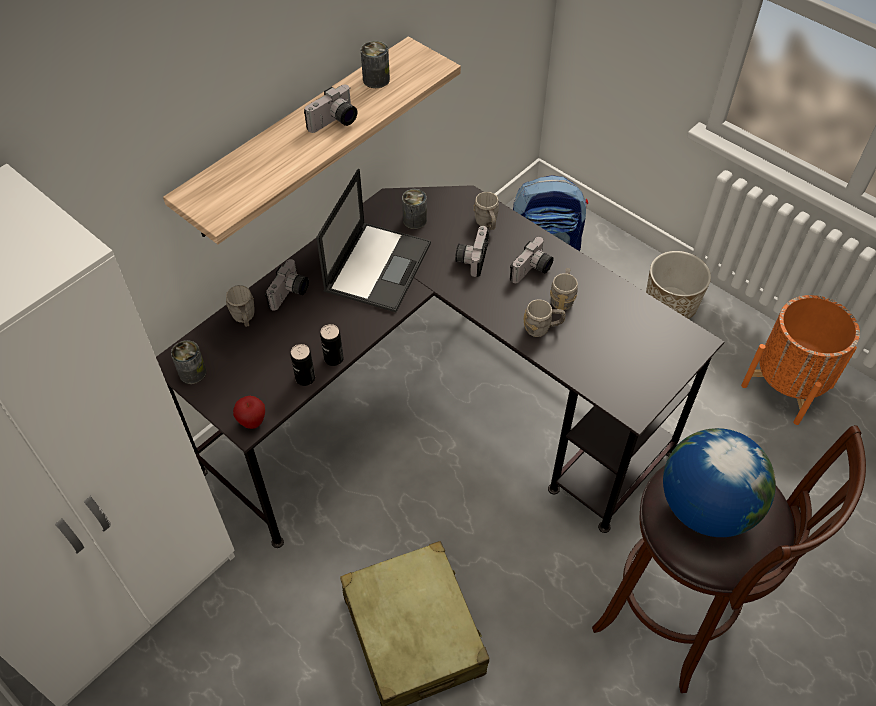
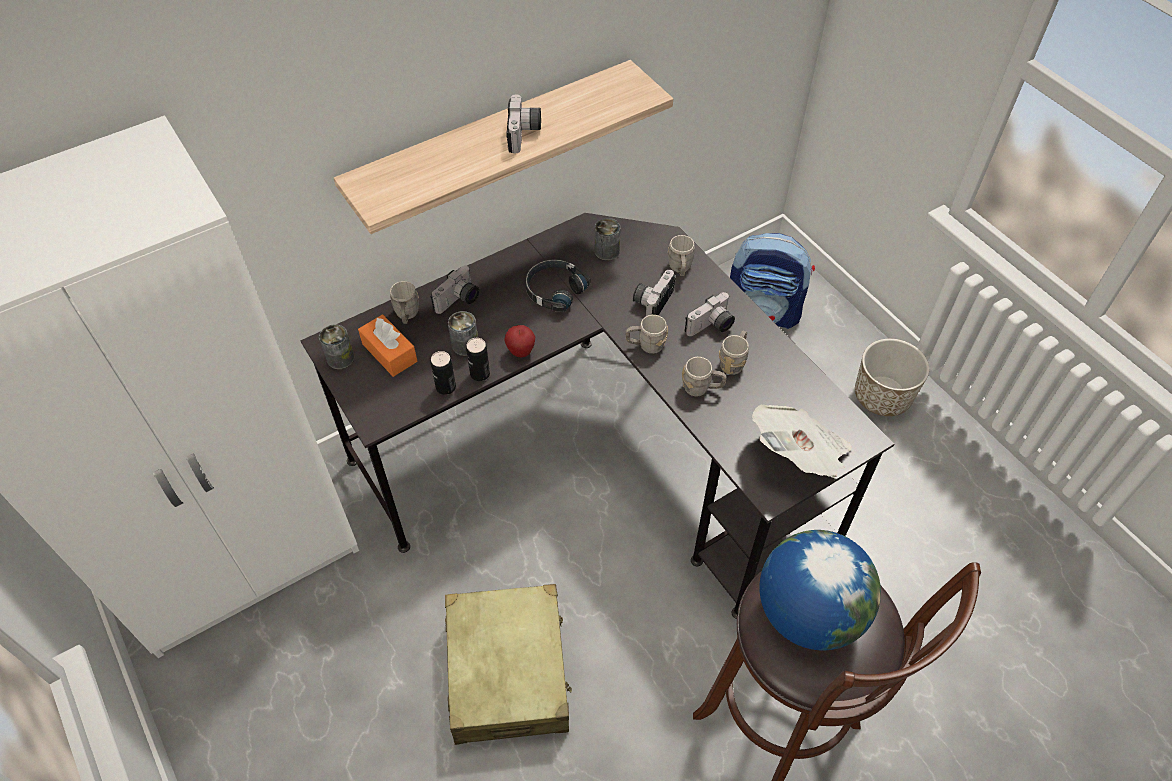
camera: 15 degrees right, 0 degrees up
apple [233,396,265,429] -> apple moved to [504,325,535,358]
camera [304,85,358,133] -> camera turned 60 degrees counterclockwise [506,94,541,153]
laptop [316,169,431,312] -> black headphones [525,259,591,312]
can [361,41,390,88] -> can moved to [448,311,478,356]
orange planter [741,295,860,425] -> none
none -> orange tissue box [358,314,417,377]
none -> grey mug [625,315,668,354]
none -> newspaper [752,405,852,478]

